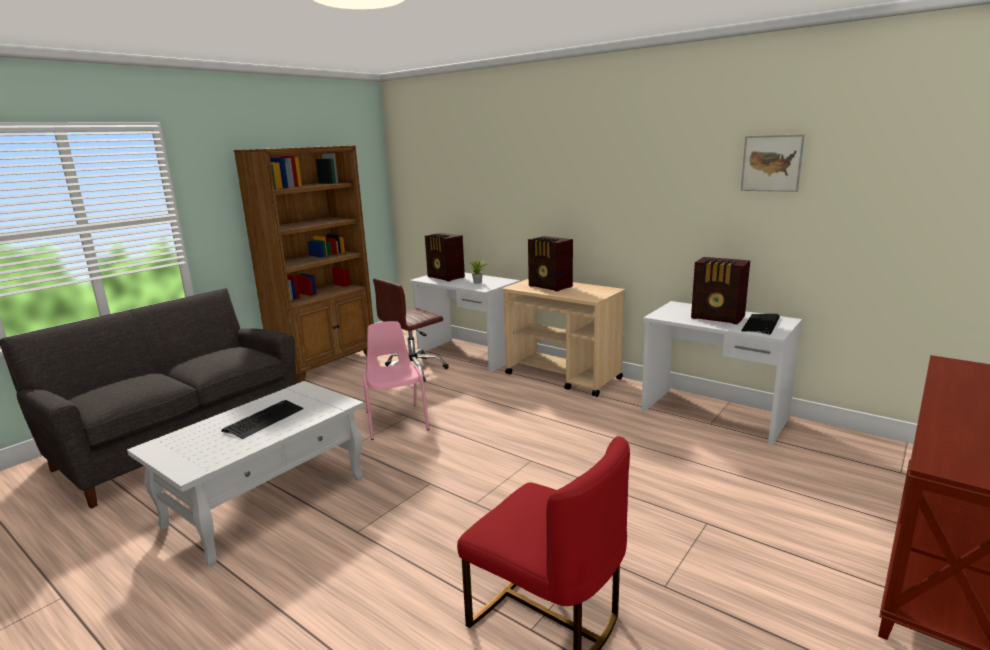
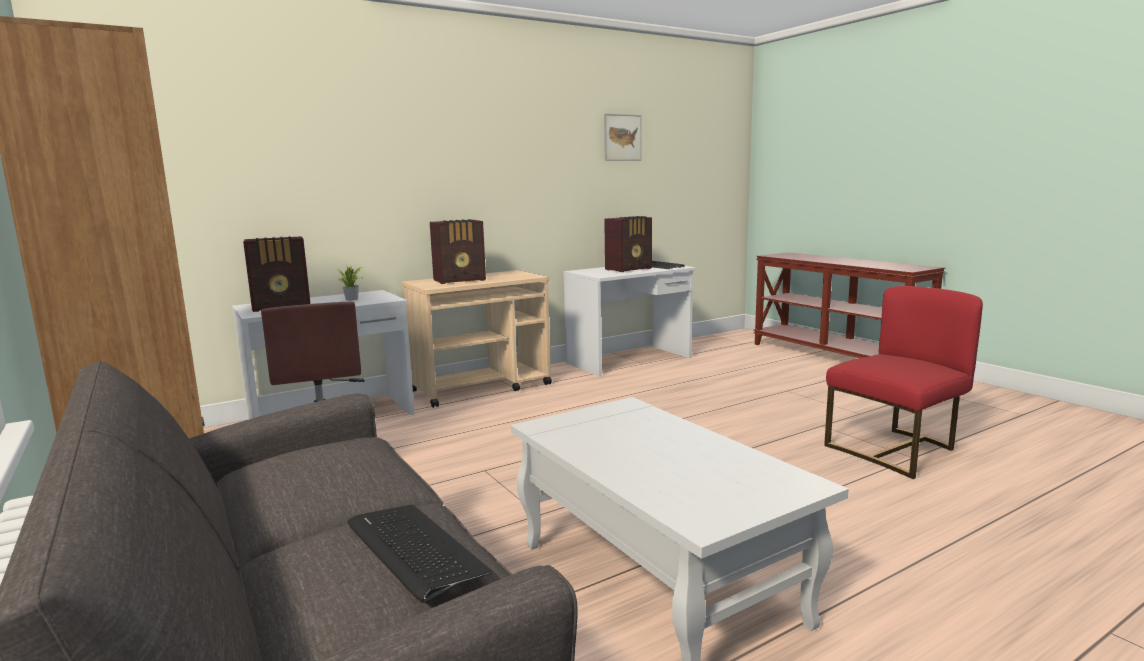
camera: 70 degrees left, 5 degrees down
keyboard [221,400,303,439] -> keyboard moved to [348,504,492,603]
pink chair [362,321,429,440] -> none

